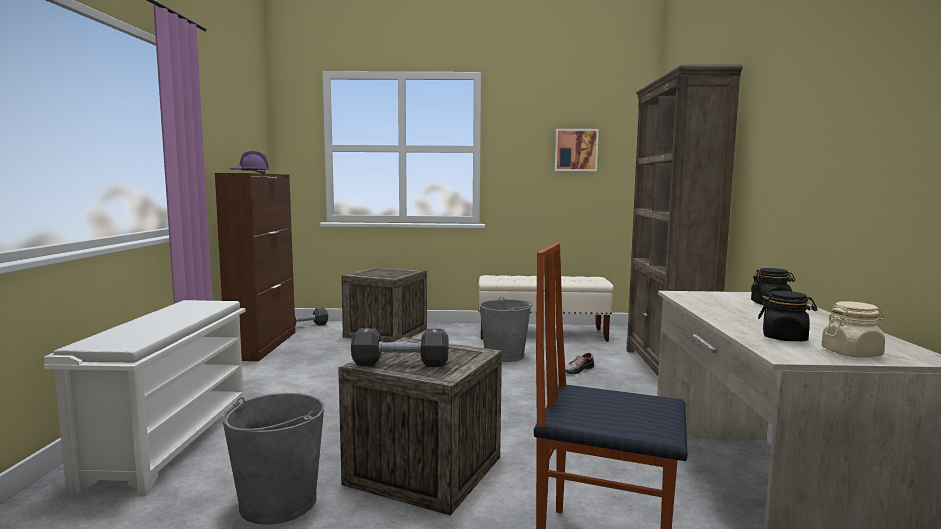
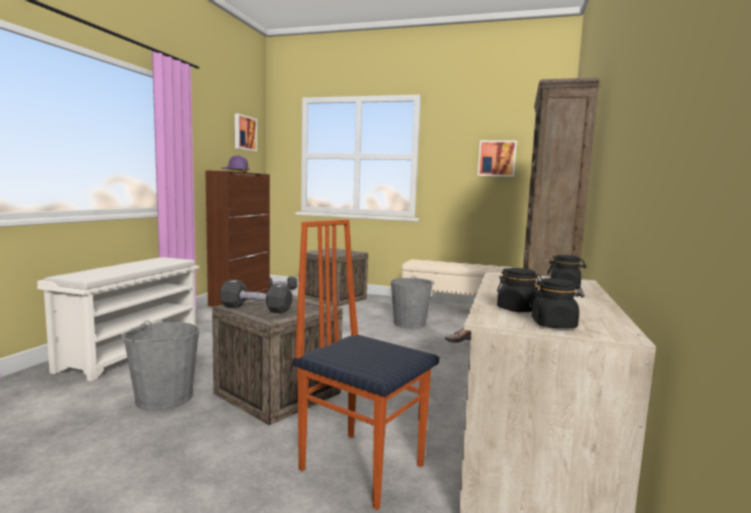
camera: 15 degrees right, 0 degrees up
beige jar [821,301,885,357] -> black jar [529,278,585,328]
none -> picture [235,113,257,152]

